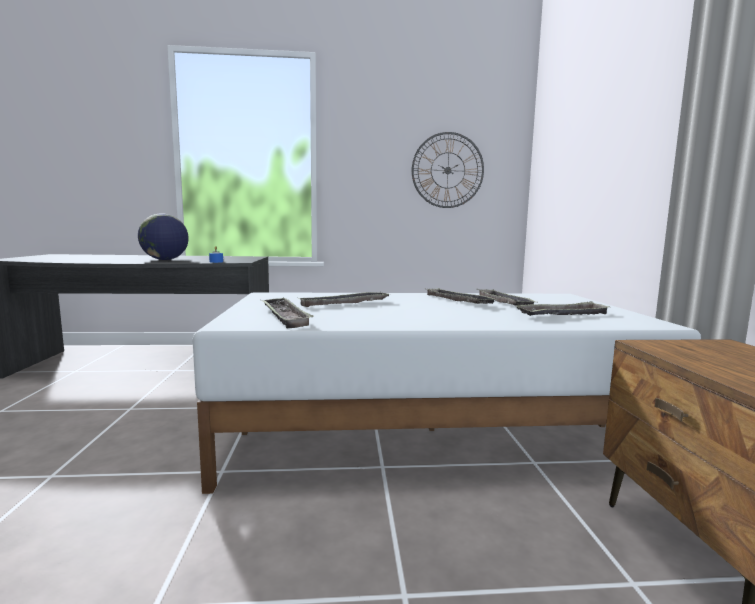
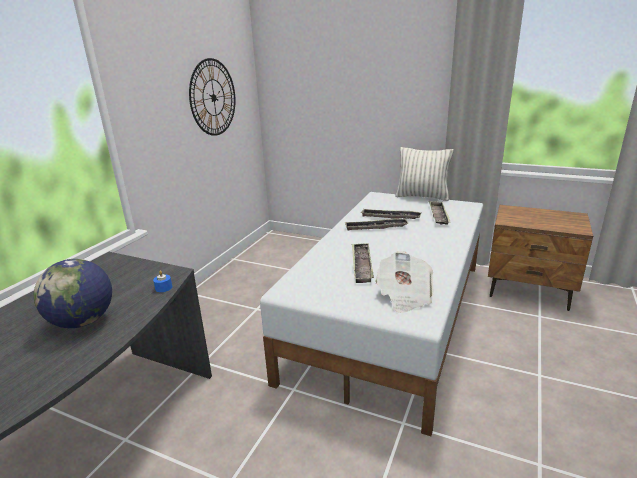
camera: 60 degrees left, 15 degrees up
tray [261,298,314,328] -> newspaper [375,251,433,313]
none -> pillow [395,147,454,201]

